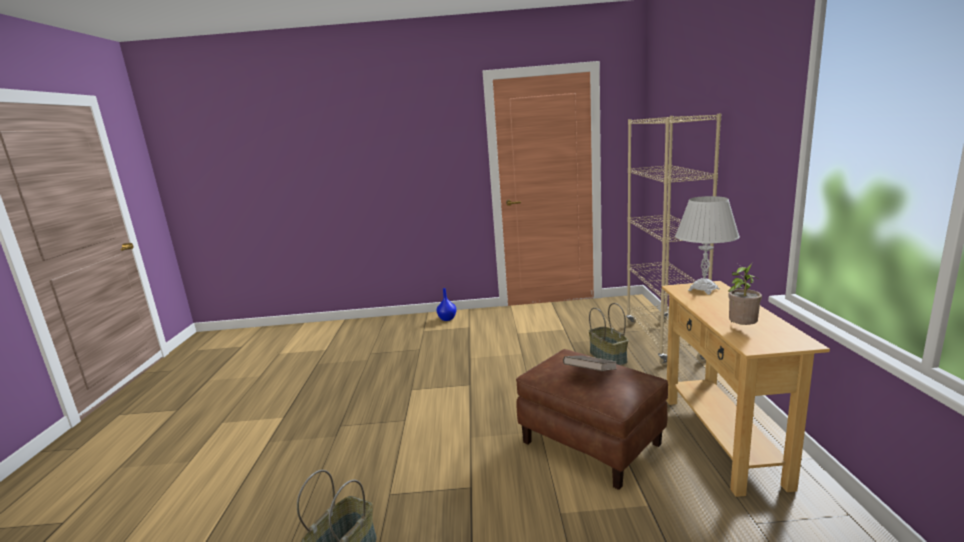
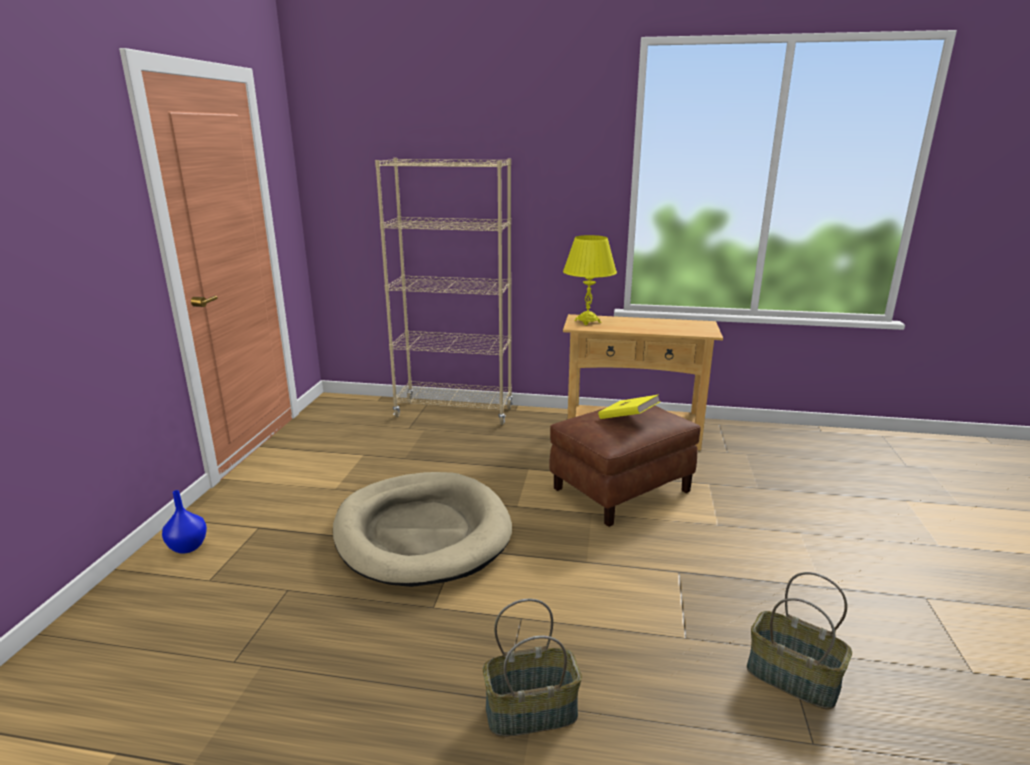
camera: 80 degrees left, 5 degrees up
brown book [563,356,617,371] -> yellow book [598,395,661,419]
basket [589,303,629,365] -> basket moved to [483,599,582,737]
white table lamp [675,196,740,295] -> yellow table lamp [563,235,617,325]
potted plant [728,263,762,325] -> none
none -> beige dog bed [333,472,512,587]

